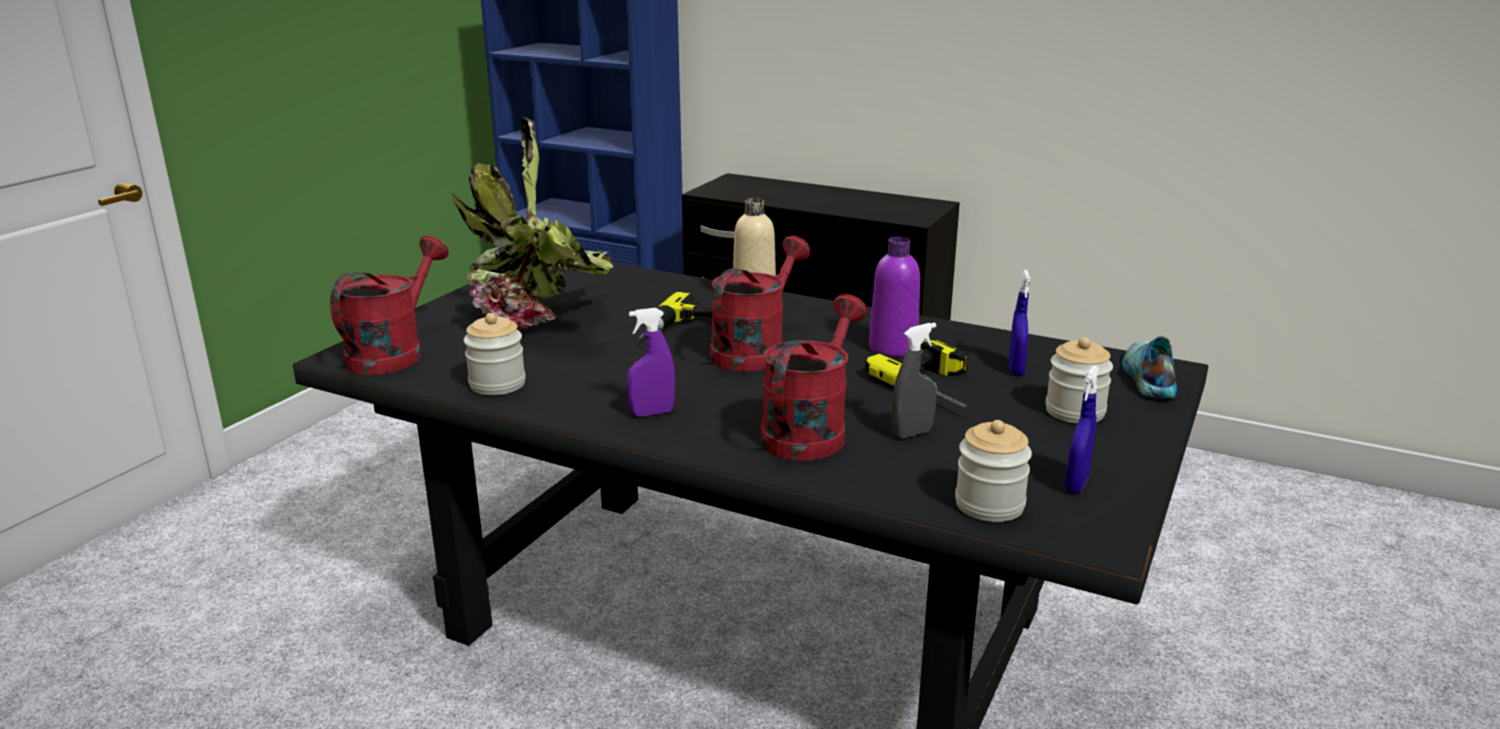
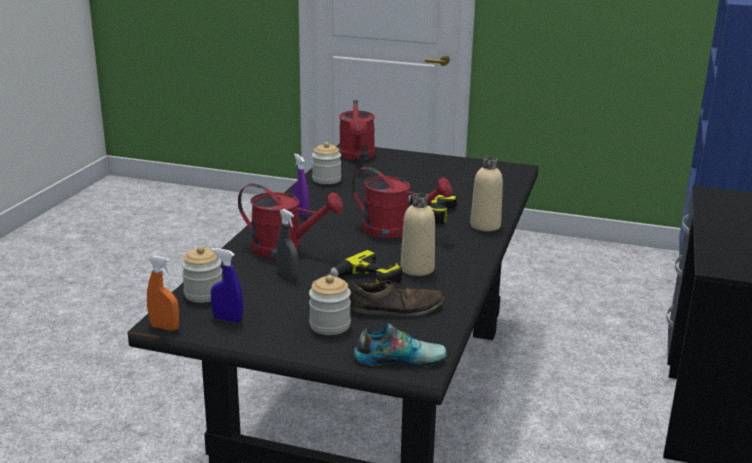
camera: 80 degrees right, 0 degrees up
red watering can [330,236,449,375] -> red watering can turned 75 degrees clockwise [339,100,375,160]
potted plant [452,117,613,329] -> none
purple bottle [869,237,920,357] -> beige bottle [401,193,435,276]
blue spray bottle [1008,270,1030,375] -> brown shoe [349,280,444,317]
none -> orange spray bottle [147,256,179,331]

